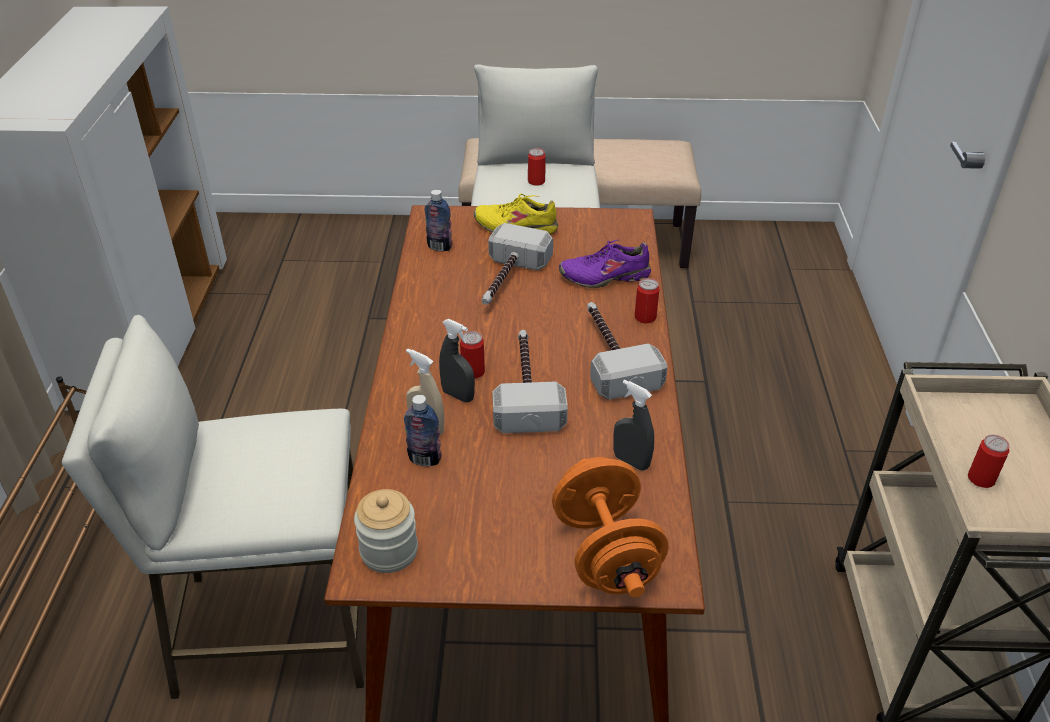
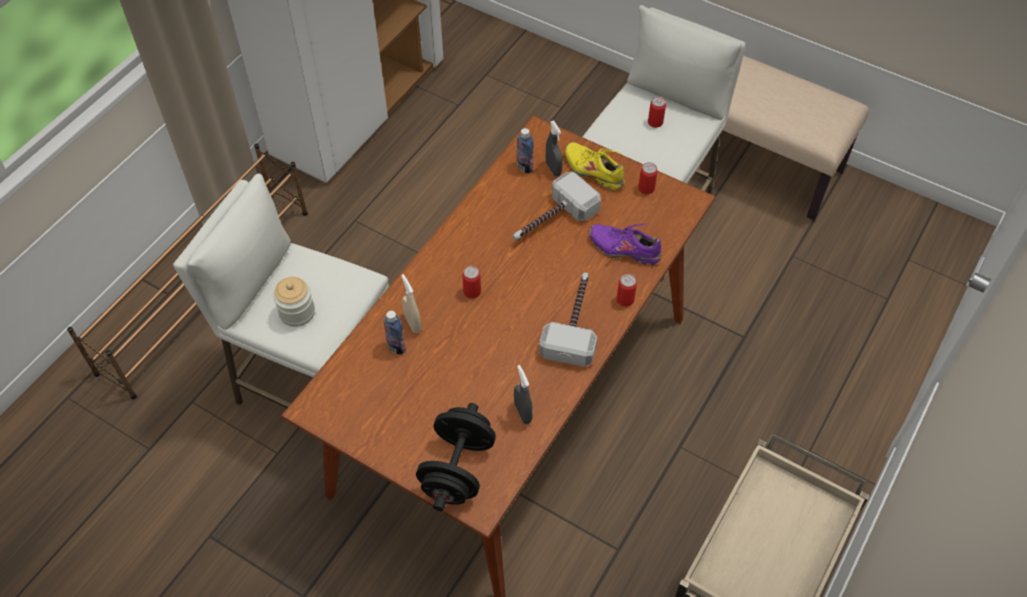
camera: 30 degrees right, 15 degrees up
jar [354,489,418,573] -> jar moved to [273,277,315,327]
grey spray bottle [439,319,475,402] -> grey spray bottle moved to [546,121,563,176]
hammer [492,330,568,433] -> none
orange dumbbell [552,457,669,597] -> black dumbbell [416,403,496,511]
can [968,435,1009,488] -> can moved to [638,162,658,194]

